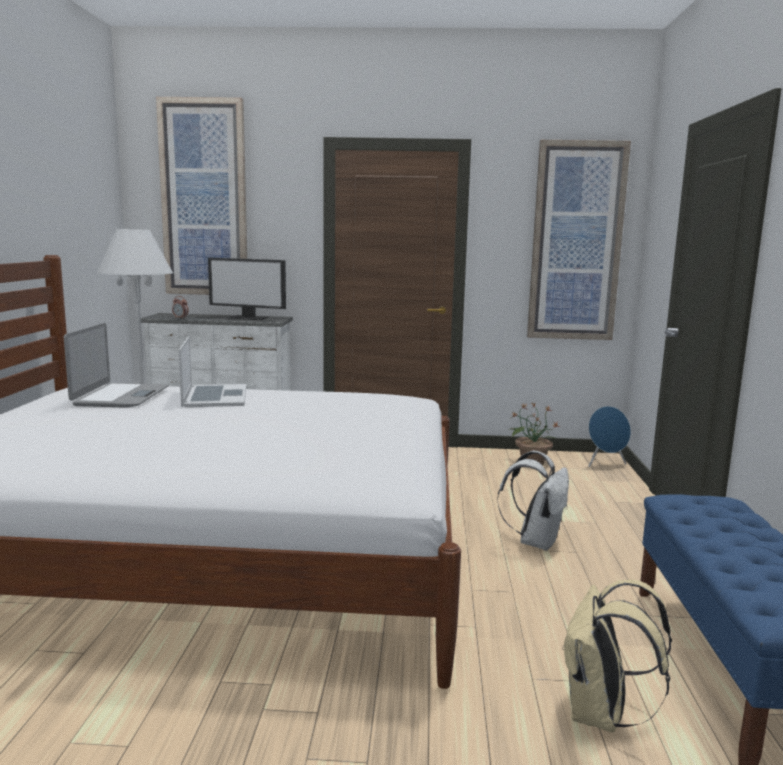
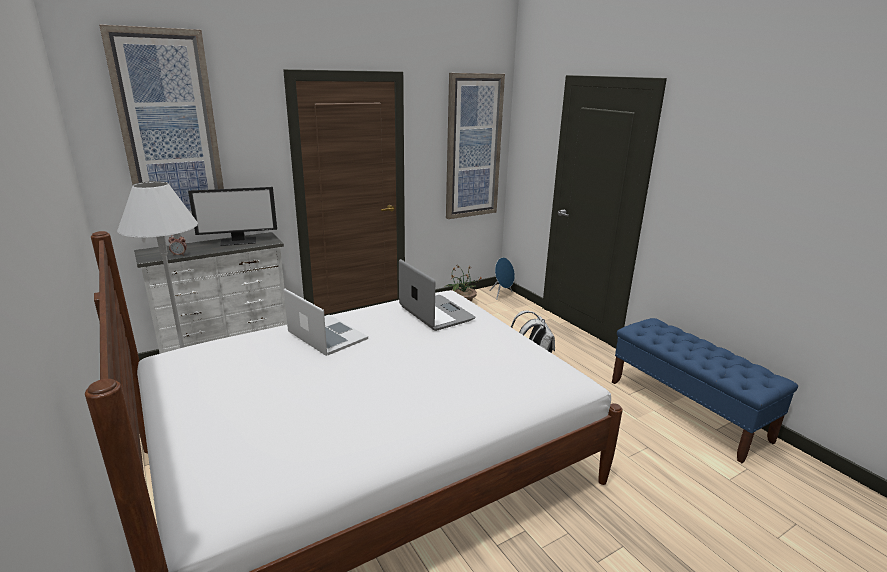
camera: 35 degrees left, 10 degrees up
laptop [64,323,169,408] -> laptop moved to [399,259,475,331]
beige backpack [562,579,672,732] -> none

